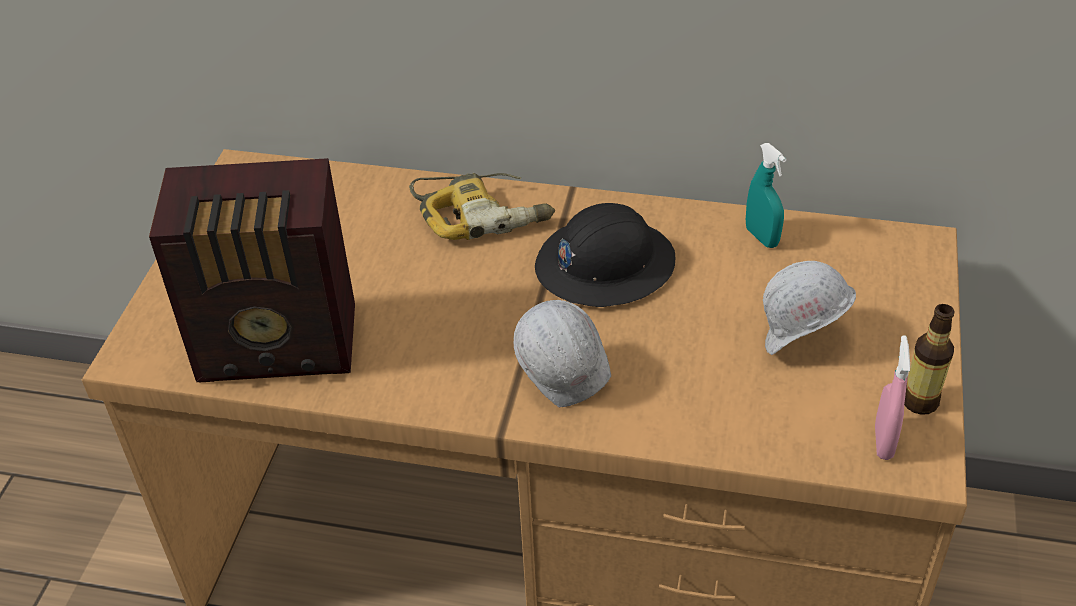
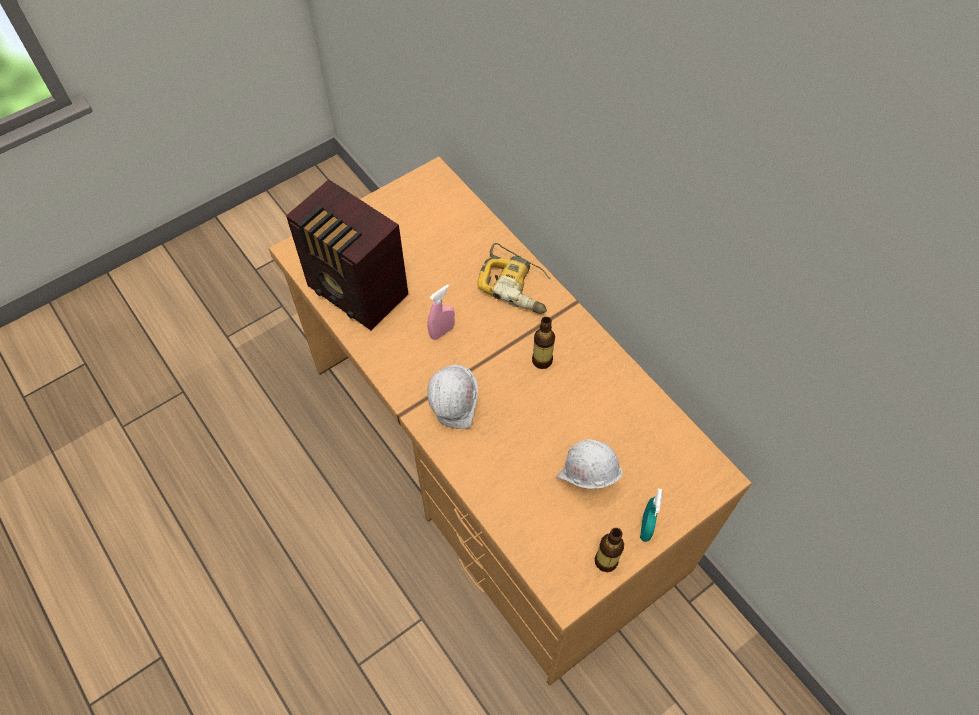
camera: 40 degrees right, 15 degrees up
black hard hat [535,203,676,307] -> bottle [532,317,555,369]
turquoise spray bottle [746,143,787,248] -> turquoise spray bottle moved to [640,489,663,542]
pink spray bottle [875,335,910,460] -> pink spray bottle moved to [427,284,455,340]

